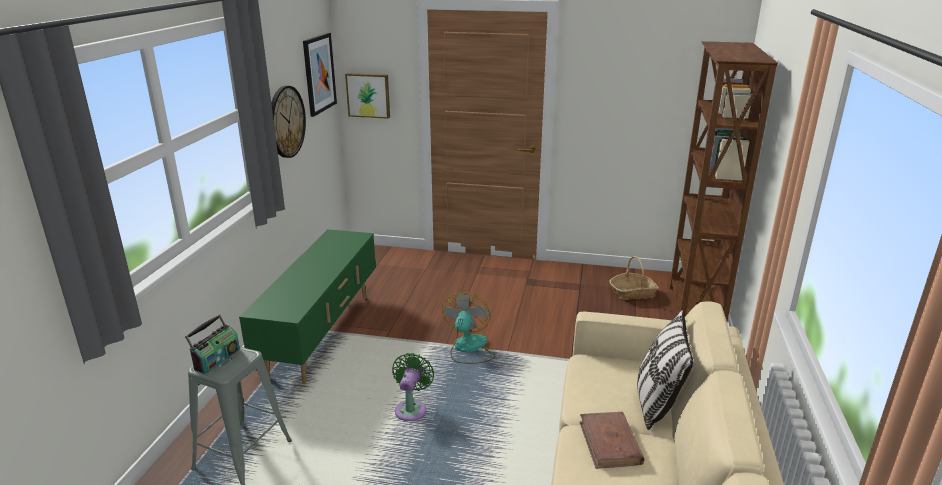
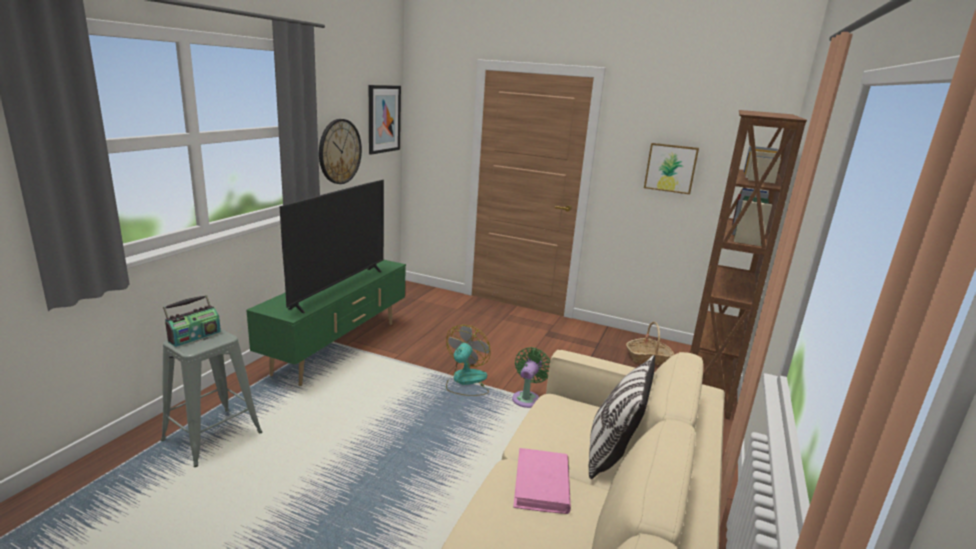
camera: 10 degrees right, 5 degrees down
picture [345,73,390,119] -> picture moved to [644,143,699,194]
green fan [392,353,434,421] -> green fan moved to [512,347,550,408]
brown book [580,412,645,469] -> pink book [513,448,571,514]
none -> television [279,180,384,313]

